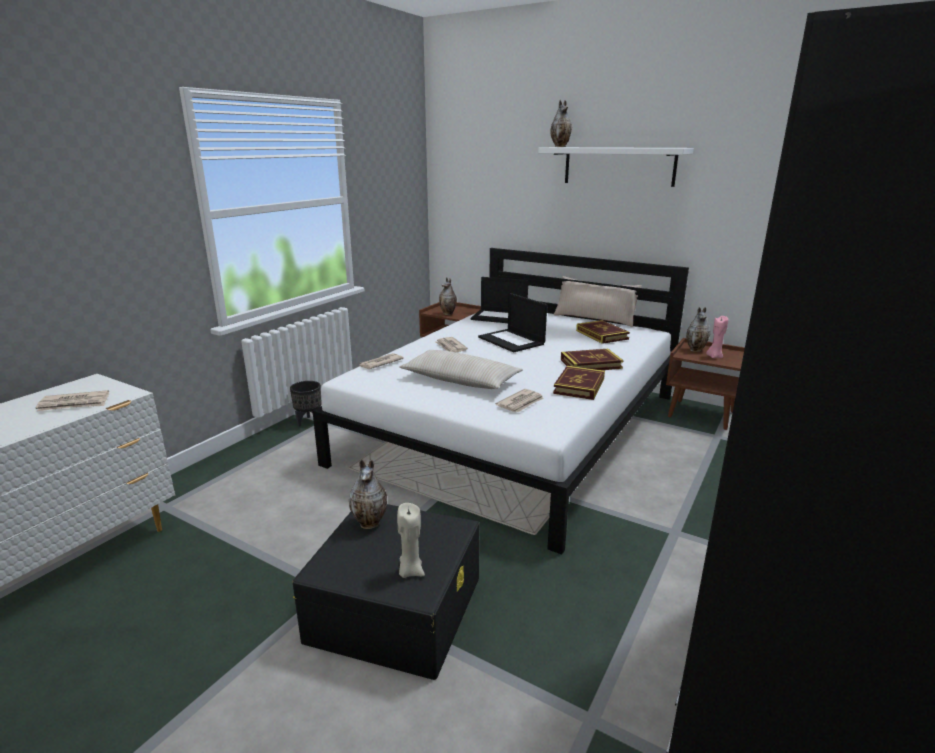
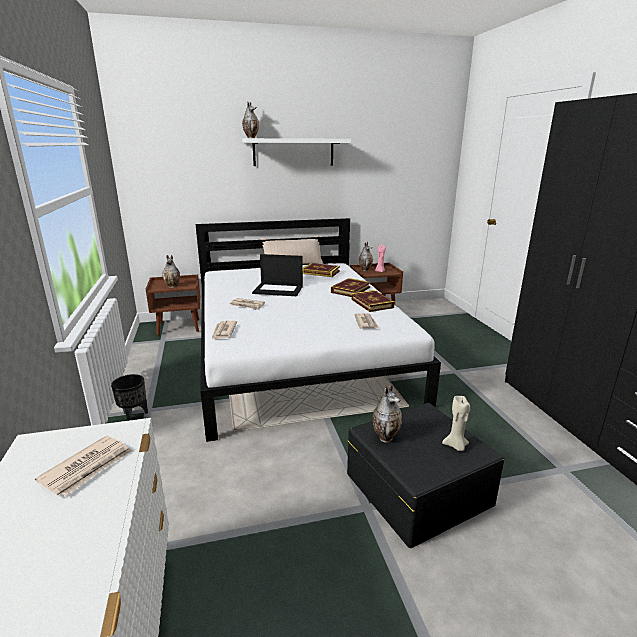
camera: 45 degrees left, 0 degrees up
beige pillow [399,350,523,389] -> none
laptop [471,277,528,323] -> none

